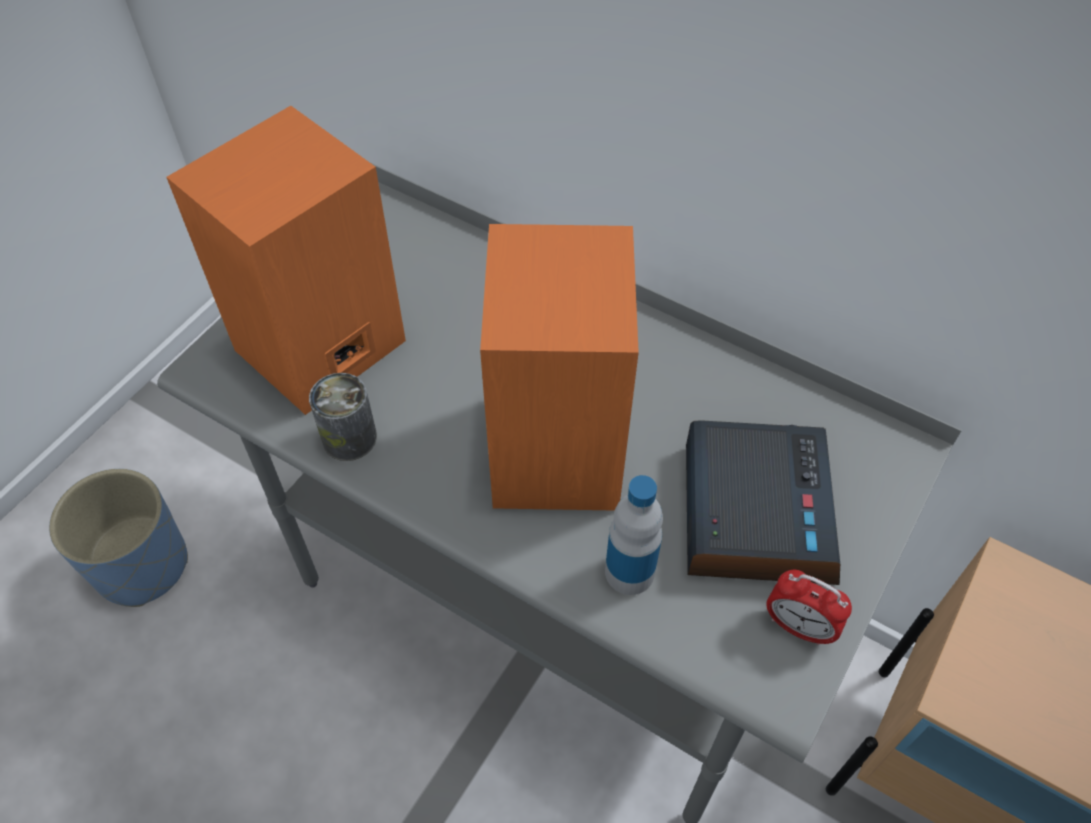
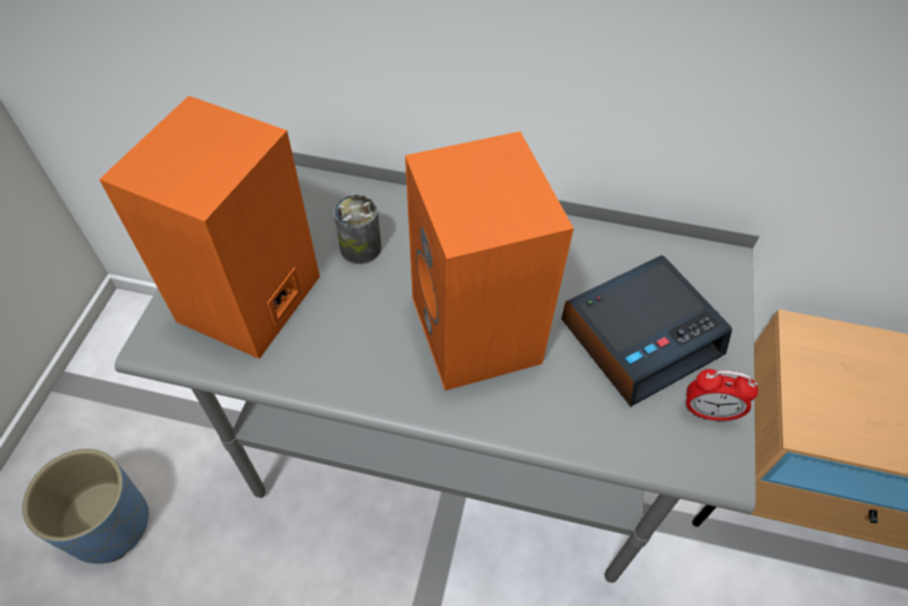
camera: 20 degrees left, 0 degrees up
can [309,373,377,461] -> can moved to [334,195,382,264]
bottle [605,475,663,595] -> none
alarm clock [686,420,840,585] -> alarm clock turned 75 degrees clockwise [561,255,732,407]

